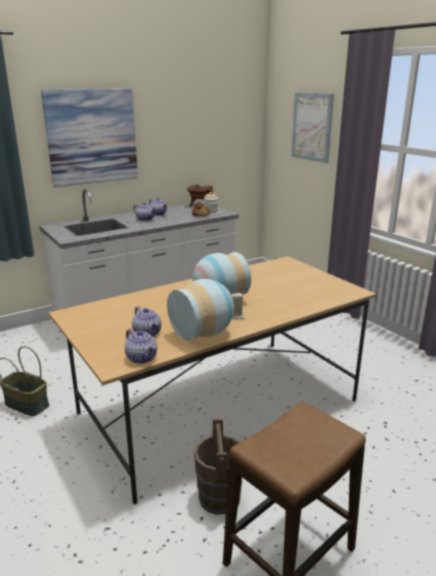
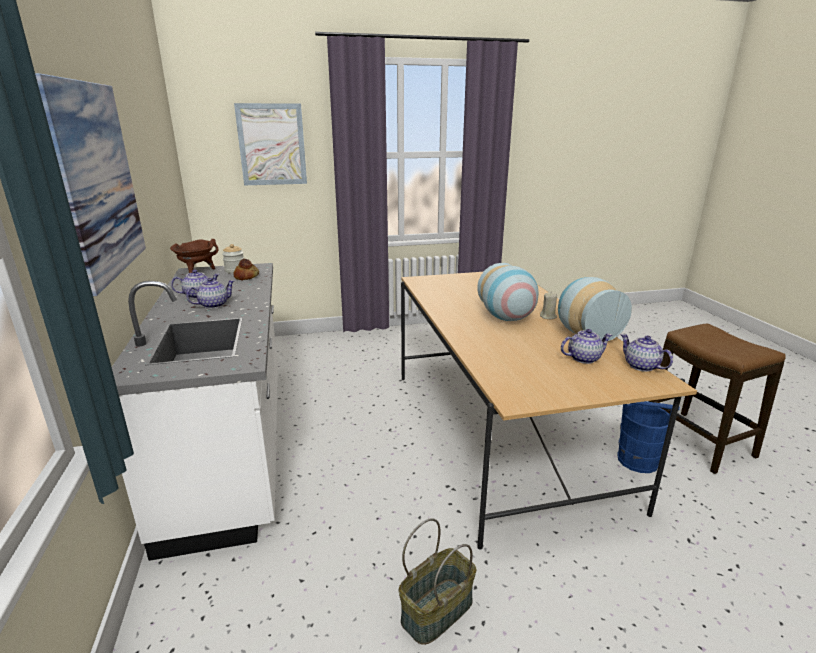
camera: 70 degrees left, 0 degrees up
teapot [125,329,157,364] -> teapot turned 105 degrees counterclockwise [621,334,673,372]
brown bucket [194,418,242,515] -> blue bucket [617,401,680,473]

